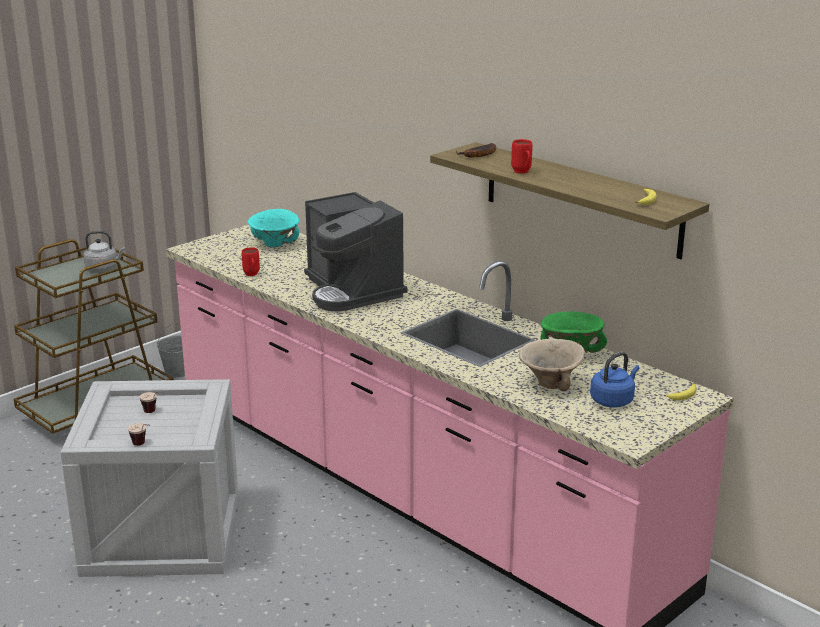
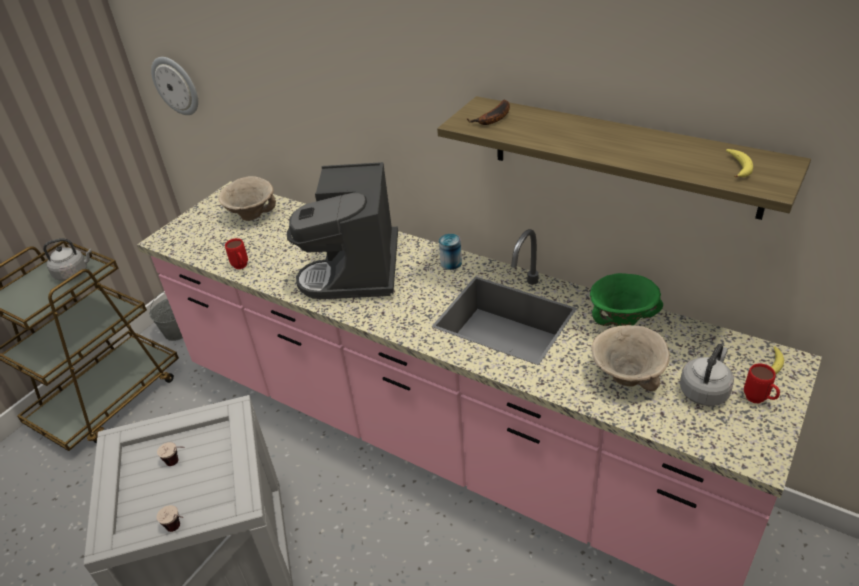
camera: 10 degrees left, 15 degrees up
turquoise bowl [248,209,300,247] -> beige bowl [218,176,276,221]
coffee machine [304,192,408,311] -> coffee machine turned 45 degrees clockwise [287,162,398,299]
red mug [511,139,533,174] -> red mug moved to [744,363,780,403]
blue kettle [590,352,639,408] -> grey kettle [680,344,734,406]
none -> wall clock [151,57,198,115]
none -> can [439,234,462,270]

